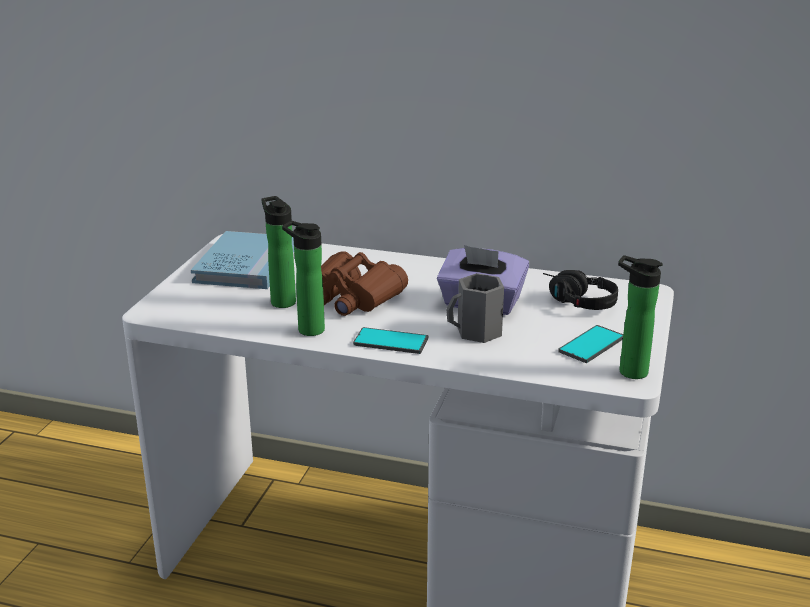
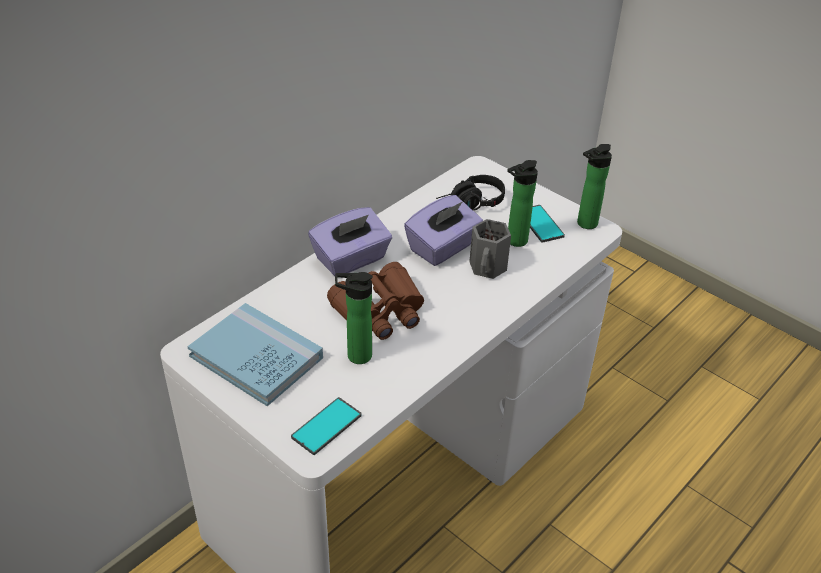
camera: 65 degrees left, 15 degrees up
bottle [282,221,325,336] -> bottle moved to [507,160,538,247]
phone [353,327,428,354] -> phone moved to [291,397,362,455]
none -> purple tissue box [308,207,392,276]

